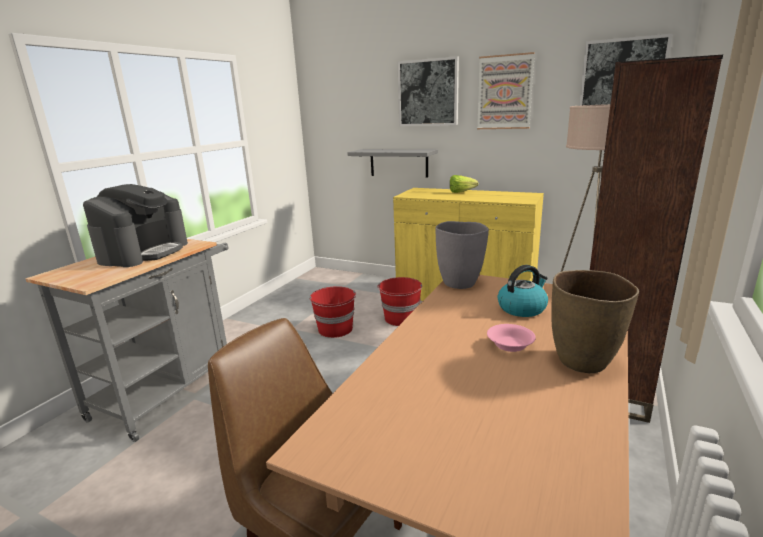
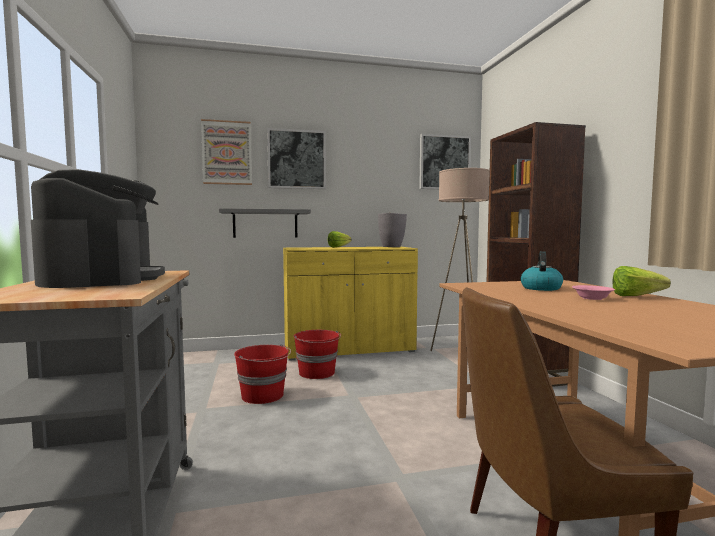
camera: 40 degrees left, 15 degrees down
grey vase [435,221,489,289] -> grey vase moved to [378,213,407,247]
picture [477,52,535,129] -> picture moved to [201,119,252,185]
brown vase [551,270,639,373] -> lettuce [612,266,671,296]

